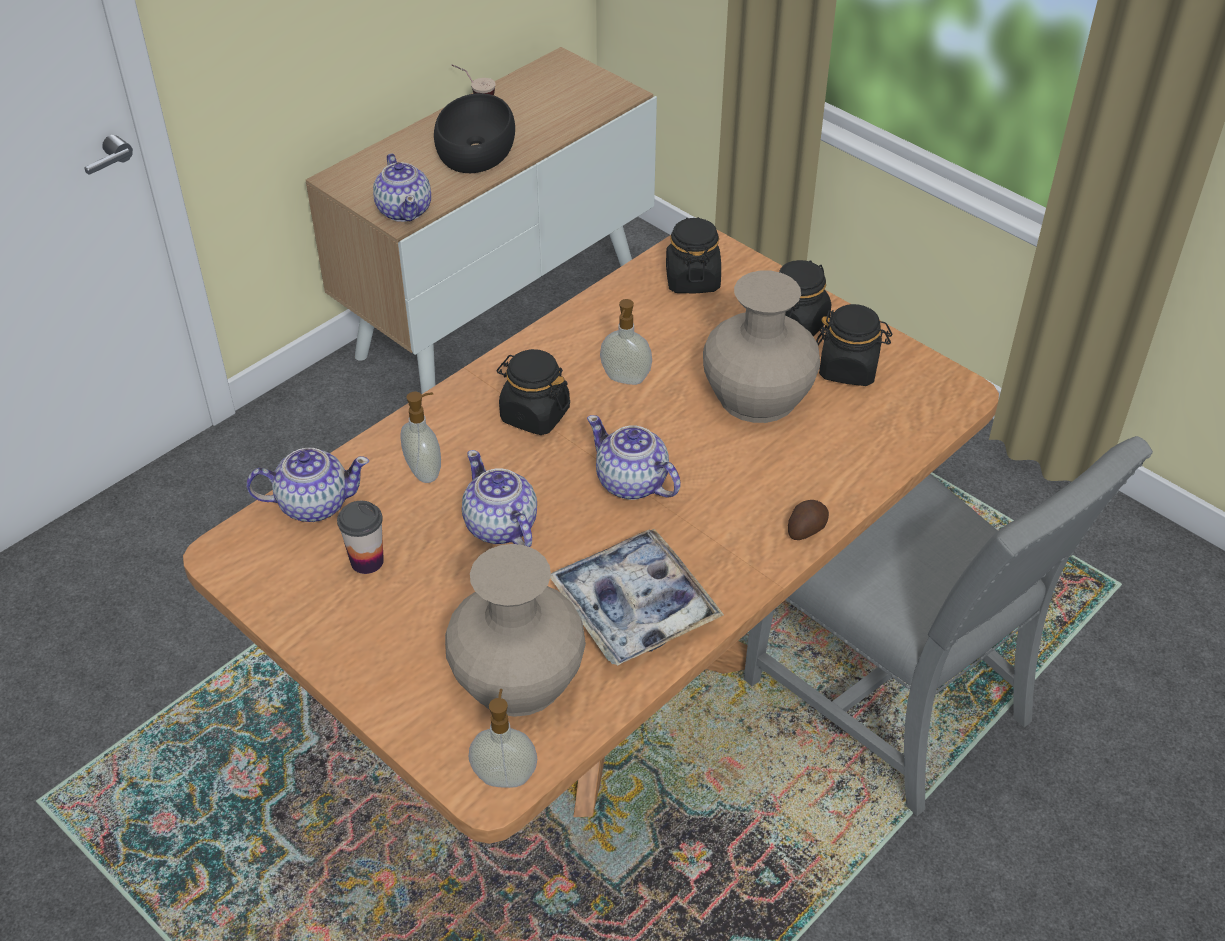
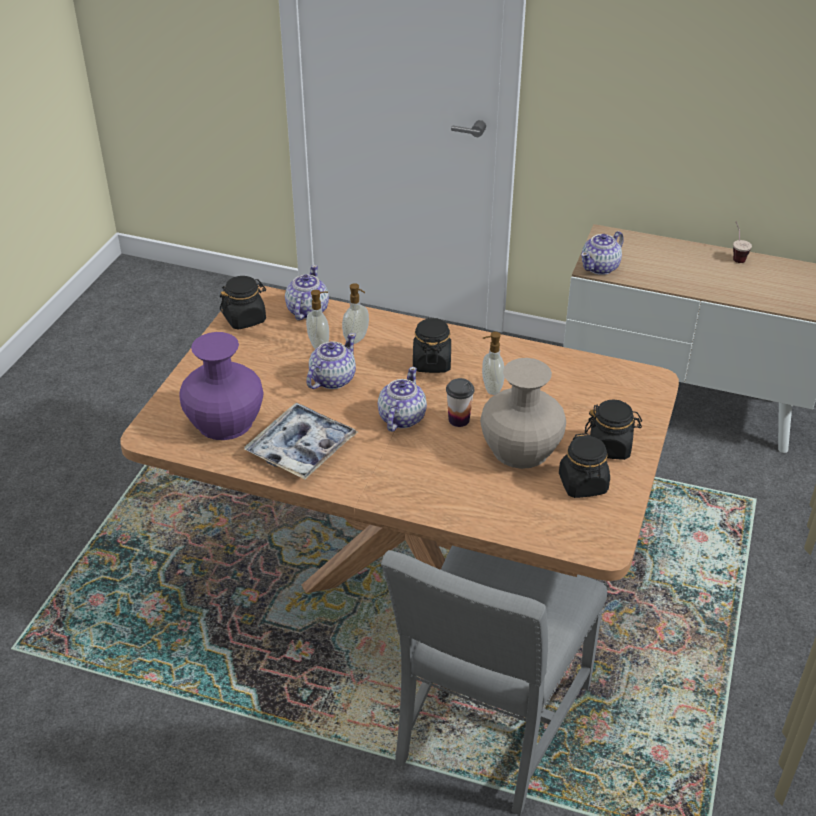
camera: 65 degrees right, 5 degrees down
teapot [246,448,369,522] -> teapot turned 135 degrees counterclockwise [285,265,329,321]
cup [337,501,384,574] -> cup moved to [446,378,474,427]
black bowl [434,93,515,173] -> none
beige vase [445,544,586,717] -> purple vase [179,332,264,440]
soap dispenser [469,689,537,788] -> soap dispenser moved to [306,290,329,349]
black jar [666,217,721,293] -> black jar moved to [220,276,266,330]
potato [788,500,829,540] -> none

